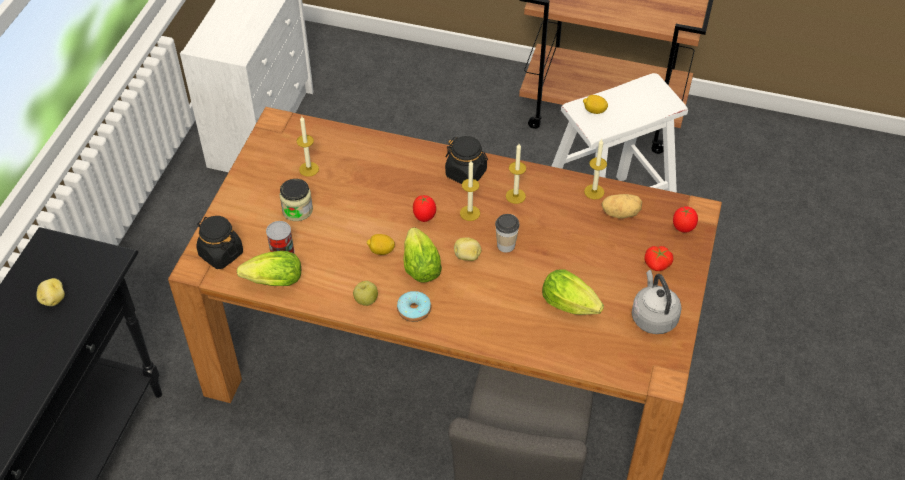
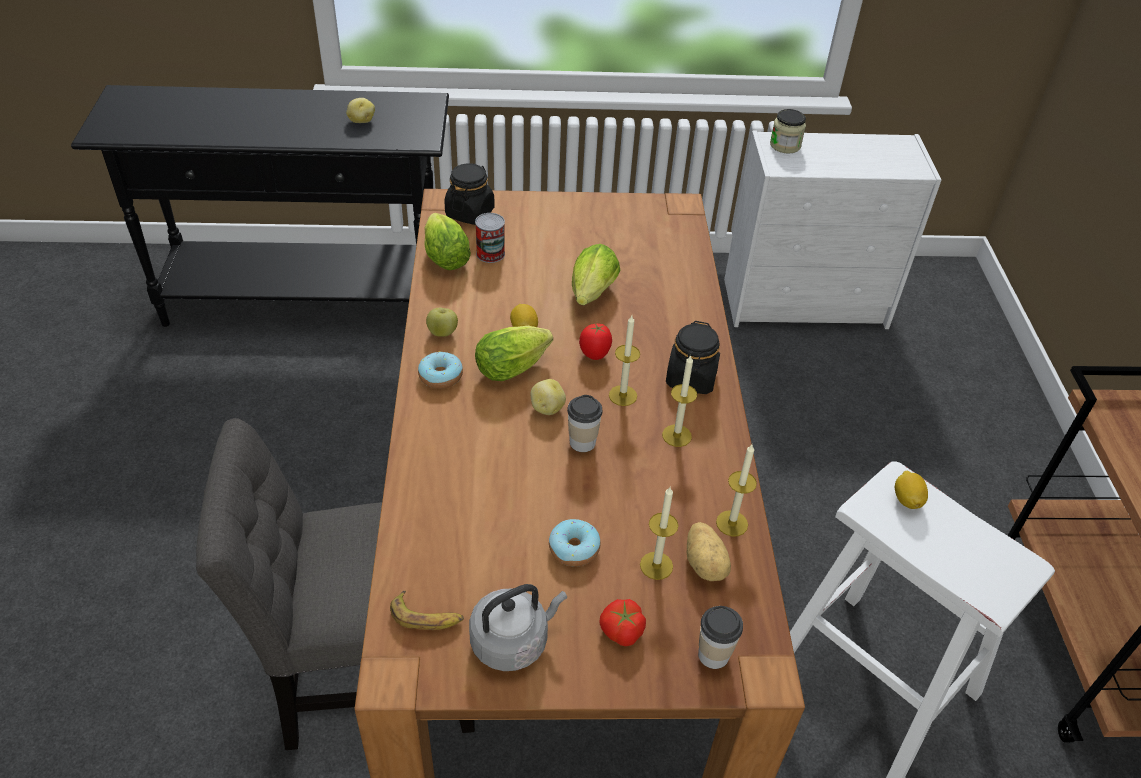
camera: 70 degrees right, 5 degrees down
jar [279,179,313,221] -> jar moved to [770,109,806,154]
candle [297,116,319,177] -> candle moved to [640,487,679,580]
lettuce [542,270,604,315] -> lettuce moved to [572,244,620,305]
tomato [673,206,698,233] -> cup [698,606,743,669]
none -> banana [390,590,464,630]
none -> donut [549,519,600,567]

